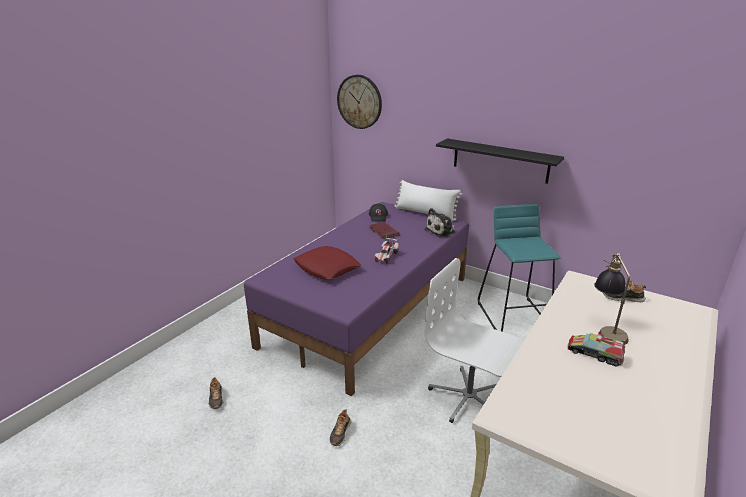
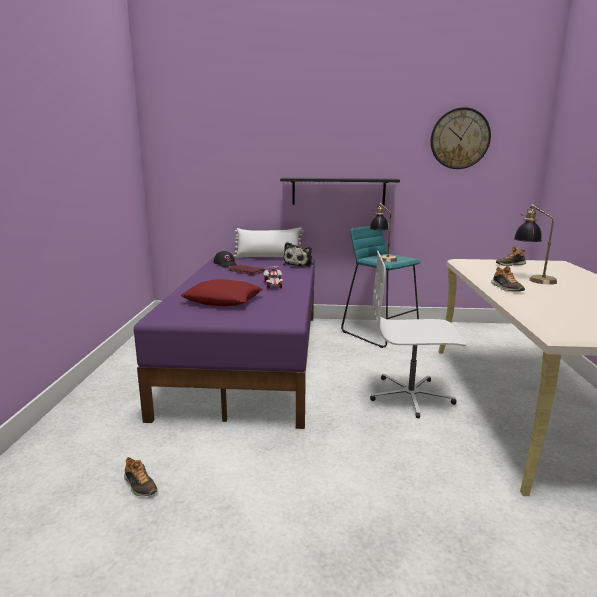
camera: 30 degrees left, 10 degrees down
shoe [330,410,351,446] -> shoe moved to [491,266,525,291]
wall clock [337,75,382,129] -> wall clock moved to [431,107,491,169]
toy truck [567,333,625,366] -> none
none -> table lamp [370,203,397,262]

